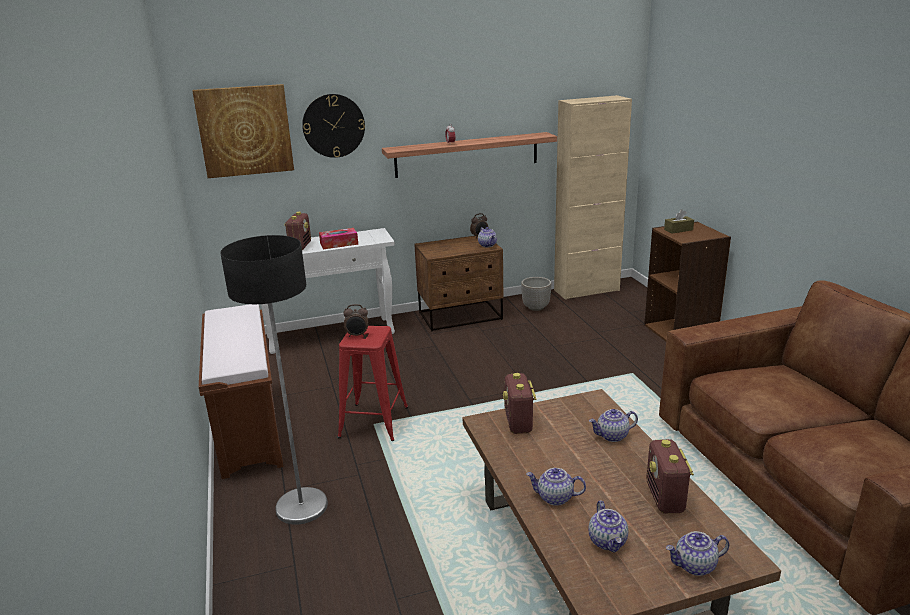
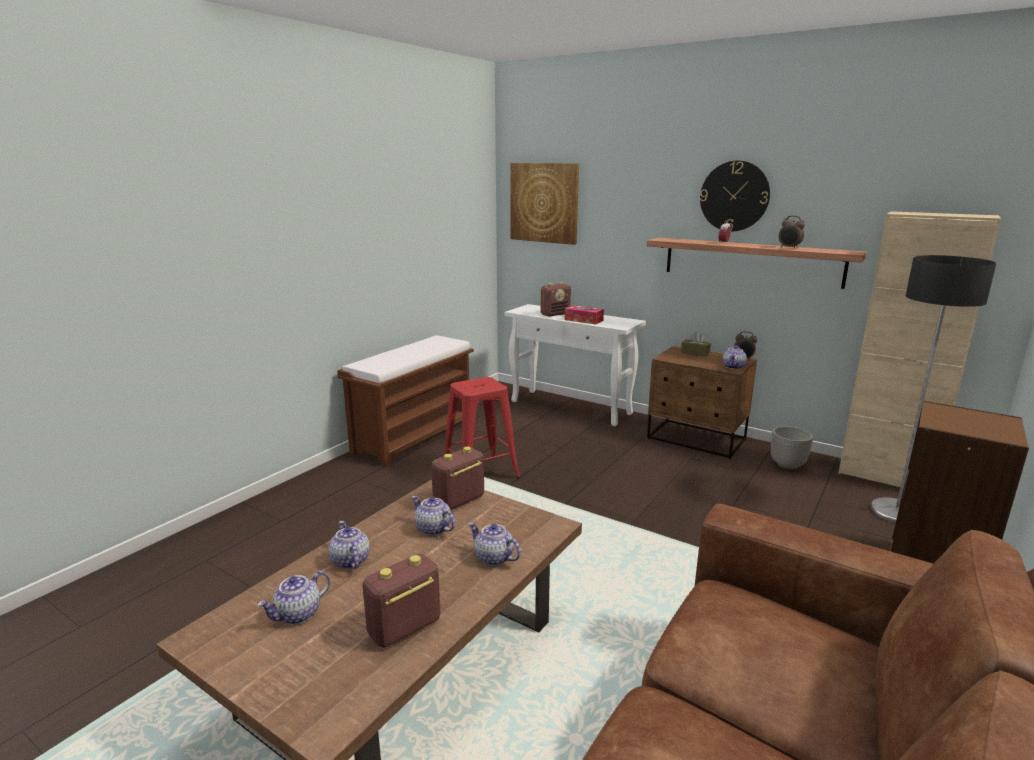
camera: 50 degrees right, 5 degrees down
floor lamp [220,235,328,525] -> floor lamp moved to [870,255,997,523]
wall clock [302,94,365,158] -> wall clock moved to [700,161,770,232]
alarm clock [343,304,368,337] -> alarm clock moved to [779,216,805,249]
brown tissue box [664,209,694,234] -> brown tissue box moved to [681,332,711,357]
teapot [666,531,729,576] -> teapot moved to [412,496,455,536]

